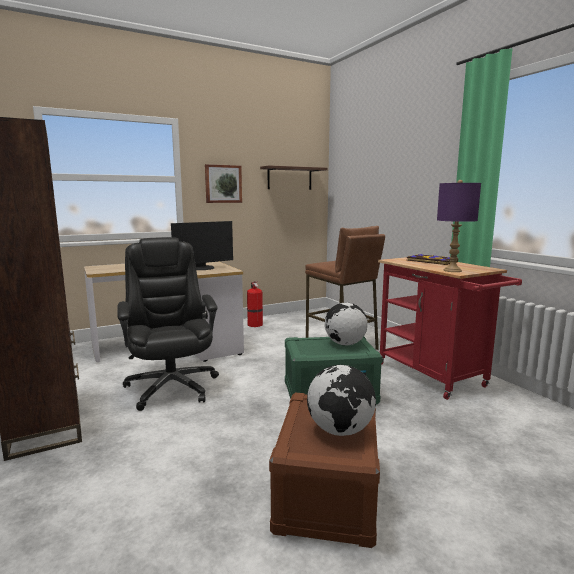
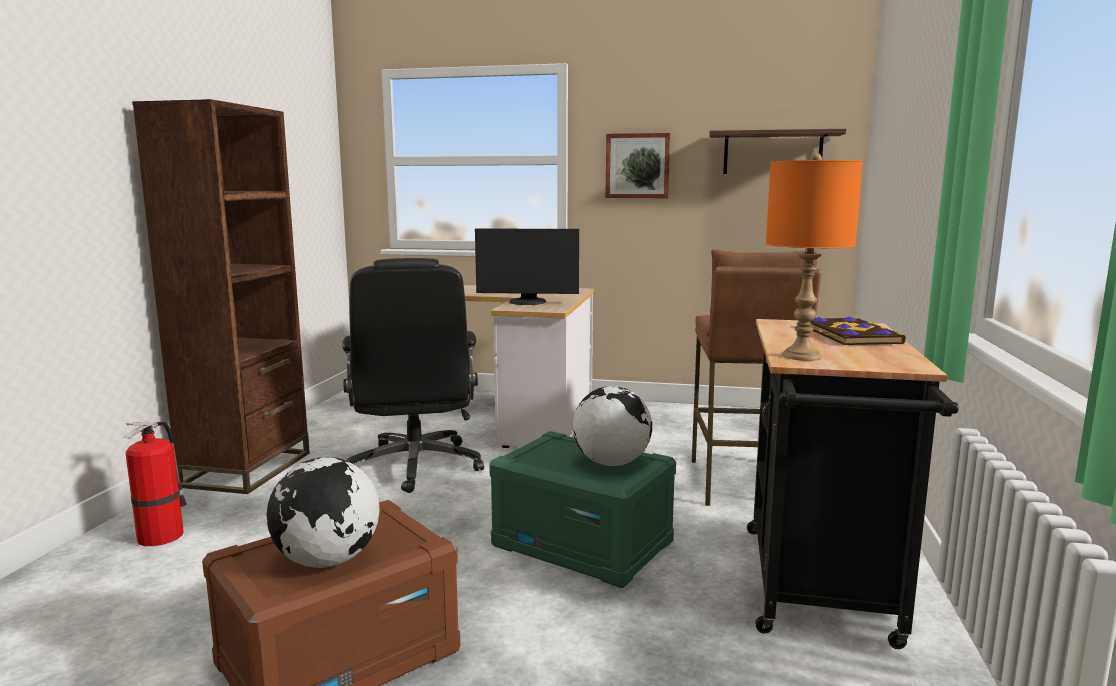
camera: 40 degrees right, 0 degrees up
black office chair [117,237,219,411] -> black office chair turned 150 degrees clockwise [342,258,484,493]
fire extinguisher [247,281,263,327] -> fire extinguisher moved to [123,422,187,546]
red cart [378,257,522,400] -> black cart [747,319,958,649]
purple table lamp [437,180,481,272] -> orange table lamp [766,153,863,361]

